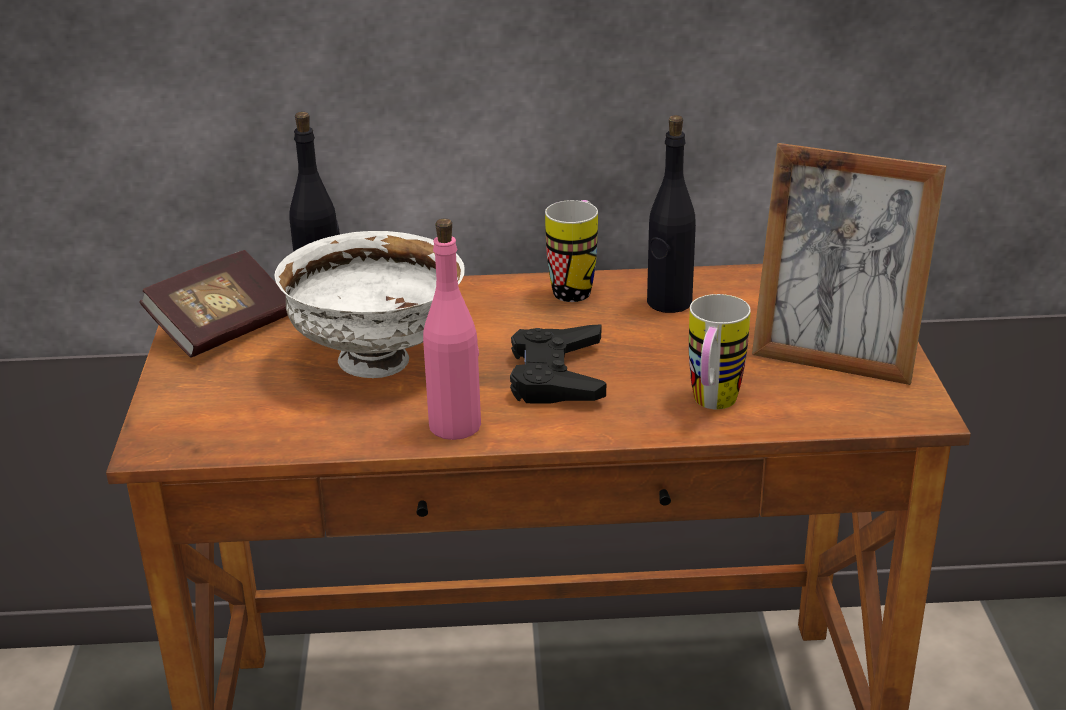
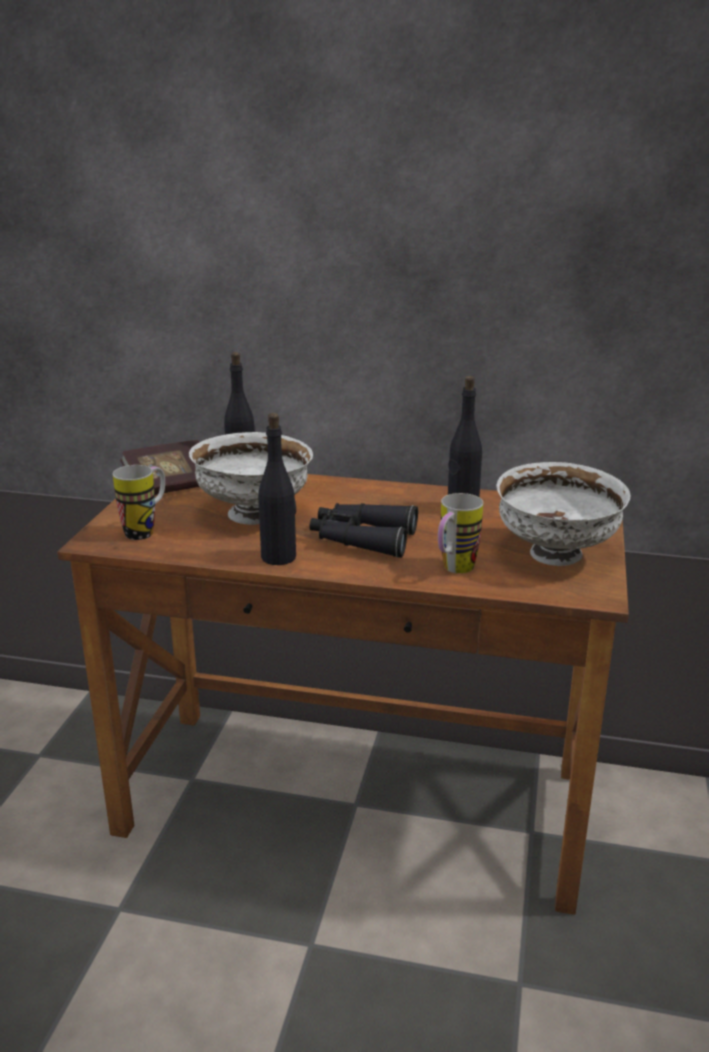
camera: 15 degrees right, 5 degrees down
pink bottle [423,218,481,440] -> black bottle [258,413,296,565]
black game controller [510,324,606,403] -> black binoculars [310,503,418,558]
mug [545,200,598,302] -> mug moved to [113,465,165,540]
picture frame [752,143,947,385] -> white bowl [496,462,631,566]

